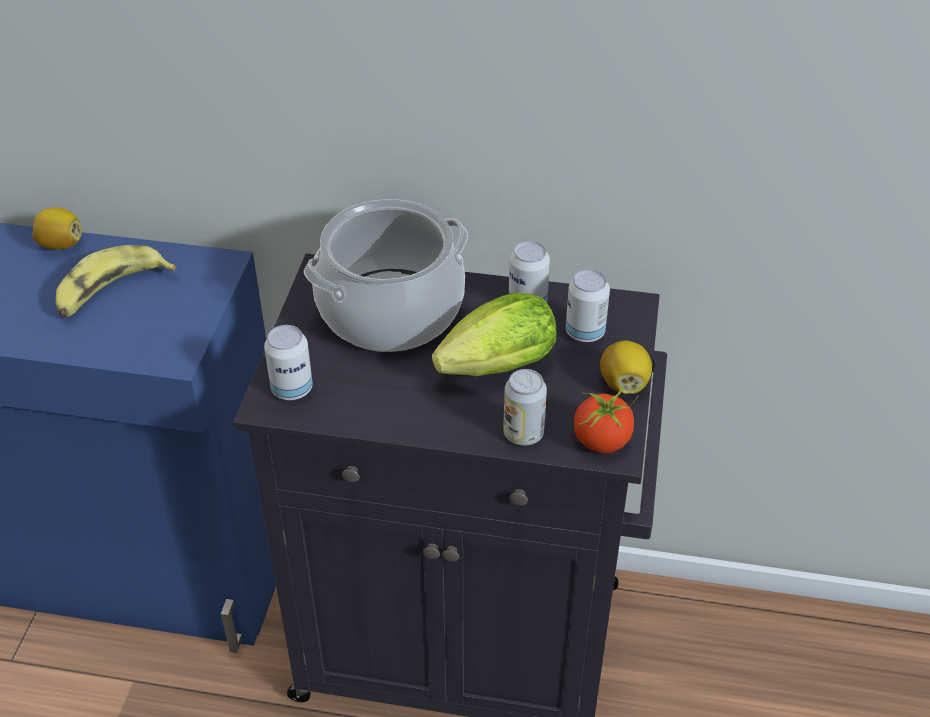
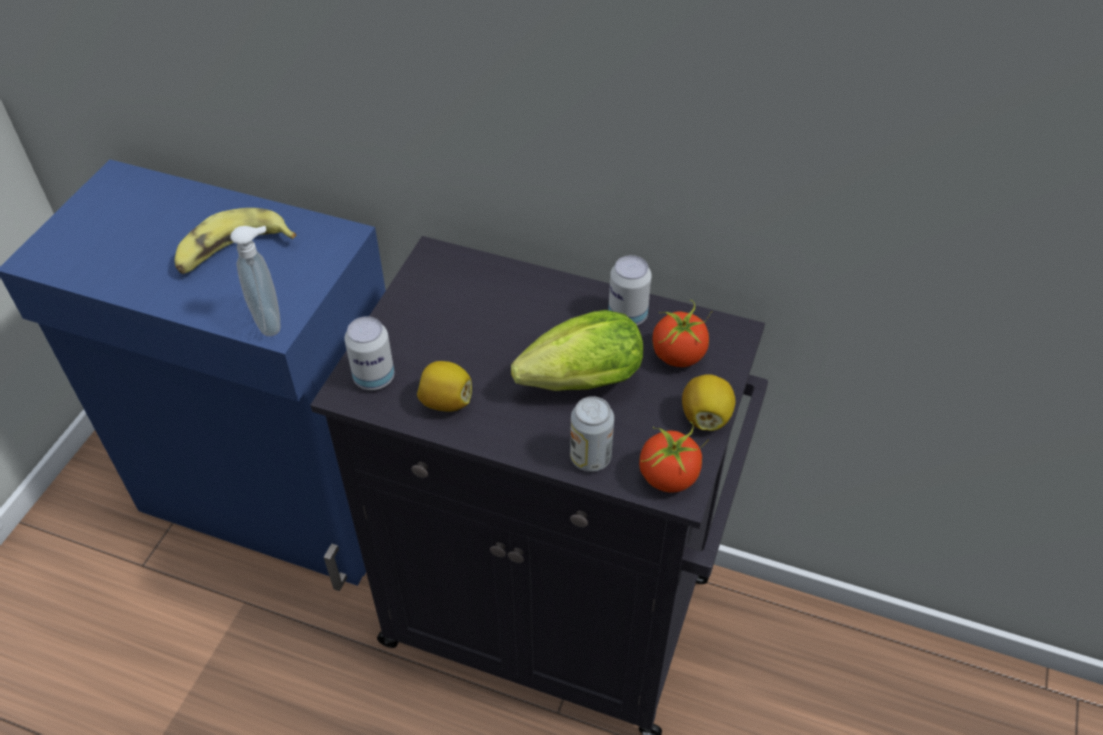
camera: 10 degrees right, 5 degrees up
lemon [33,207,82,250] -> lemon moved to [417,361,472,411]
cooking pot [304,199,468,352] -> none
can [566,269,610,342] -> tomato [653,300,712,367]
none -> soap dispenser [231,226,281,336]

